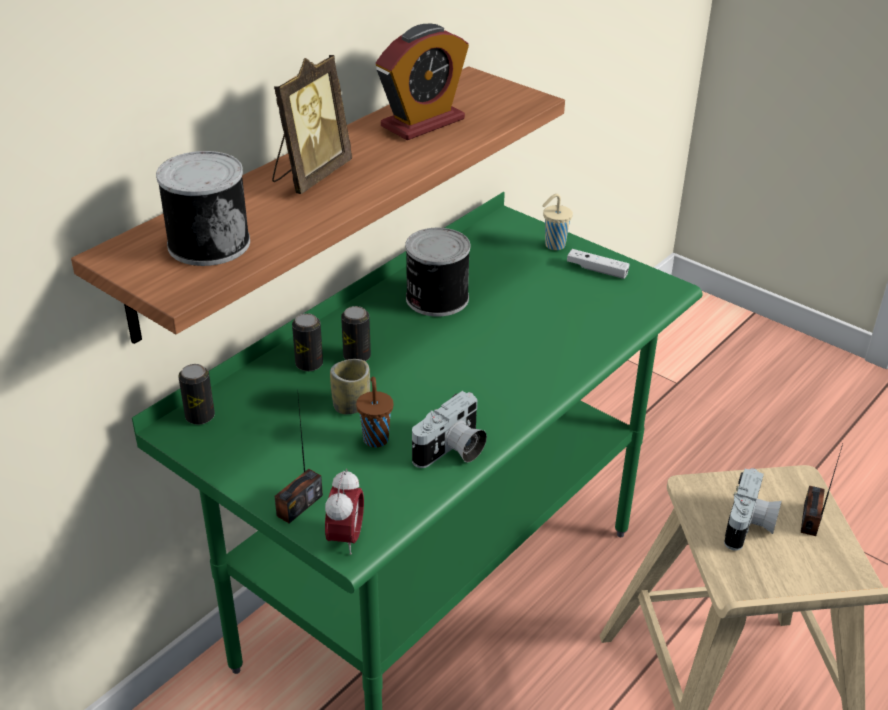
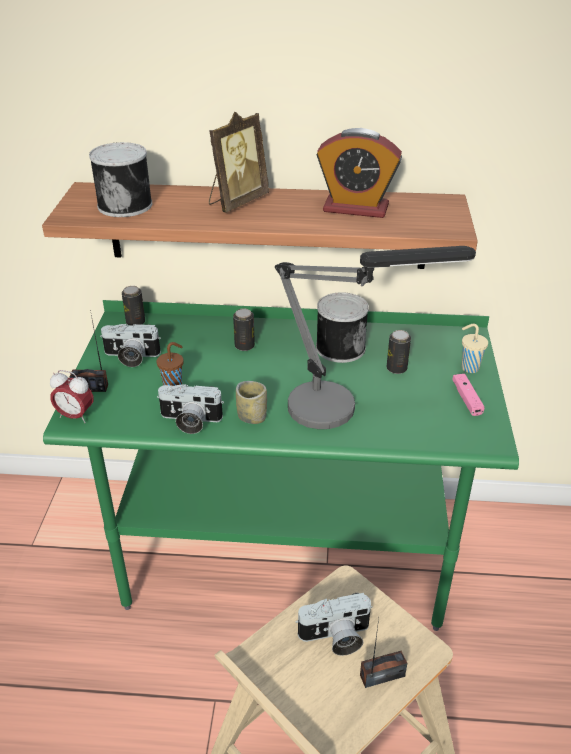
camera: 55 degrees right, 0 degrees up
picture frame [272,55,352,194] -> picture frame turned 45 degrees counterclockwise [209,112,269,213]
can [292,313,323,371] -> can moved to [387,330,411,374]
alarm clock [325,469,364,555] -> alarm clock turned 45 degrees clockwise [50,370,94,423]
cup [330,359,370,414] -> cup moved to [236,381,267,424]
white game controller [567,249,630,279] -> pink game controller [452,374,485,416]
none -> camera [100,324,161,367]
none -> table lamp [275,246,476,429]

